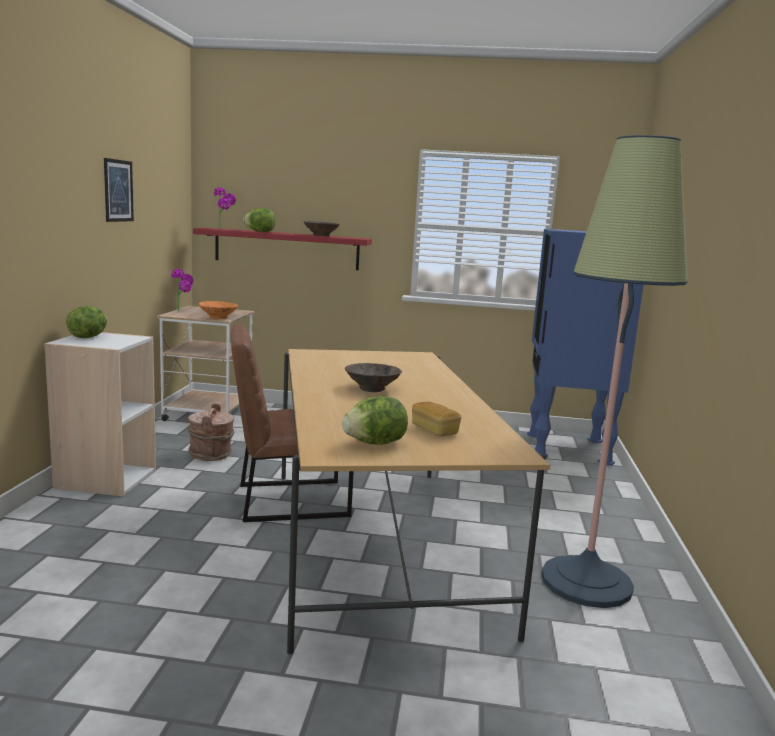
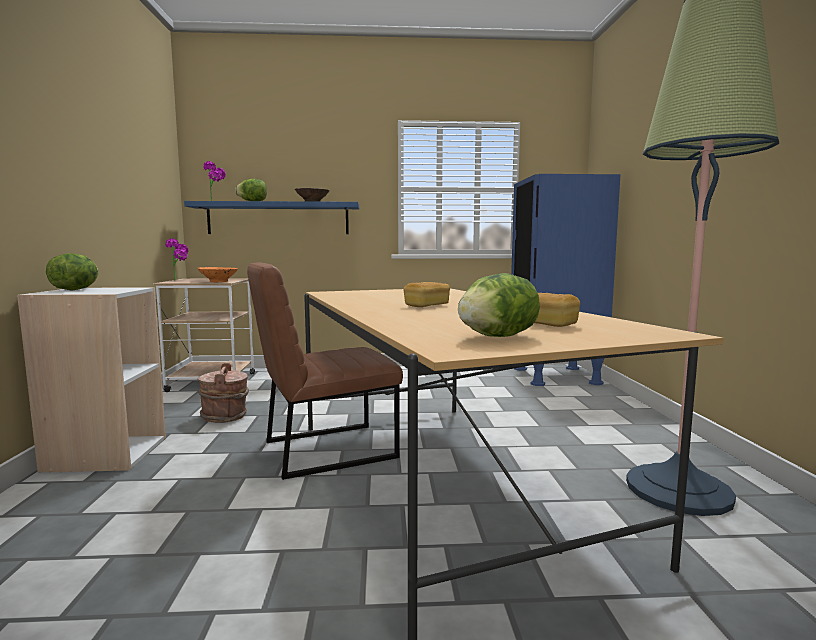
camera: 10 degrees left, 5 degrees down
picture [104,158,134,222] -> none
red shelf [193,228,372,270] -> blue shelf [184,201,359,234]
brown bowl [345,363,402,392] -> bread [403,282,450,307]

